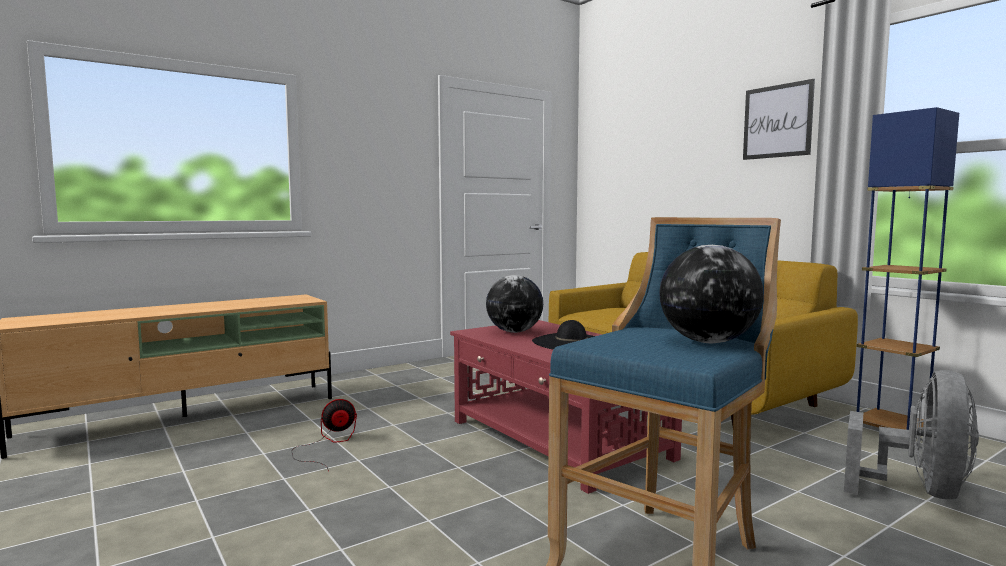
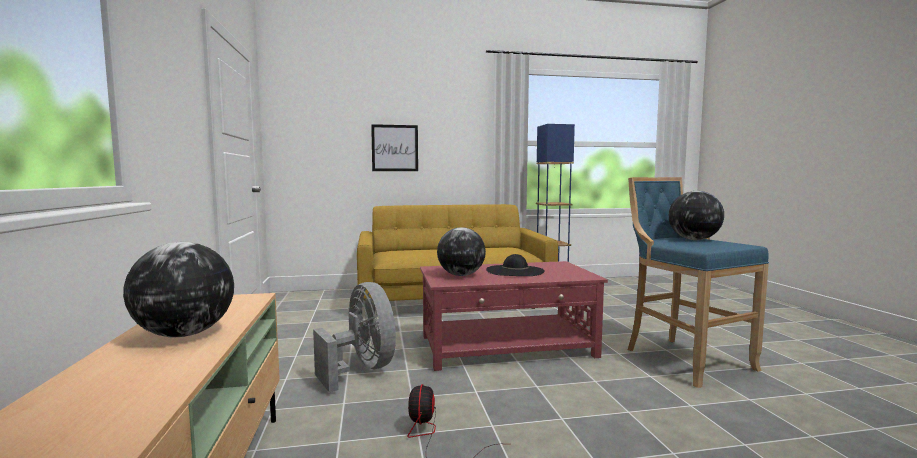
camera: 65 degrees left, 0 degrees up
picture [743,79,815,160] -> picture moved to [371,124,418,171]
grey fan [844,370,979,499] -> grey fan moved to [313,282,396,392]
none -> globe [123,242,234,337]

